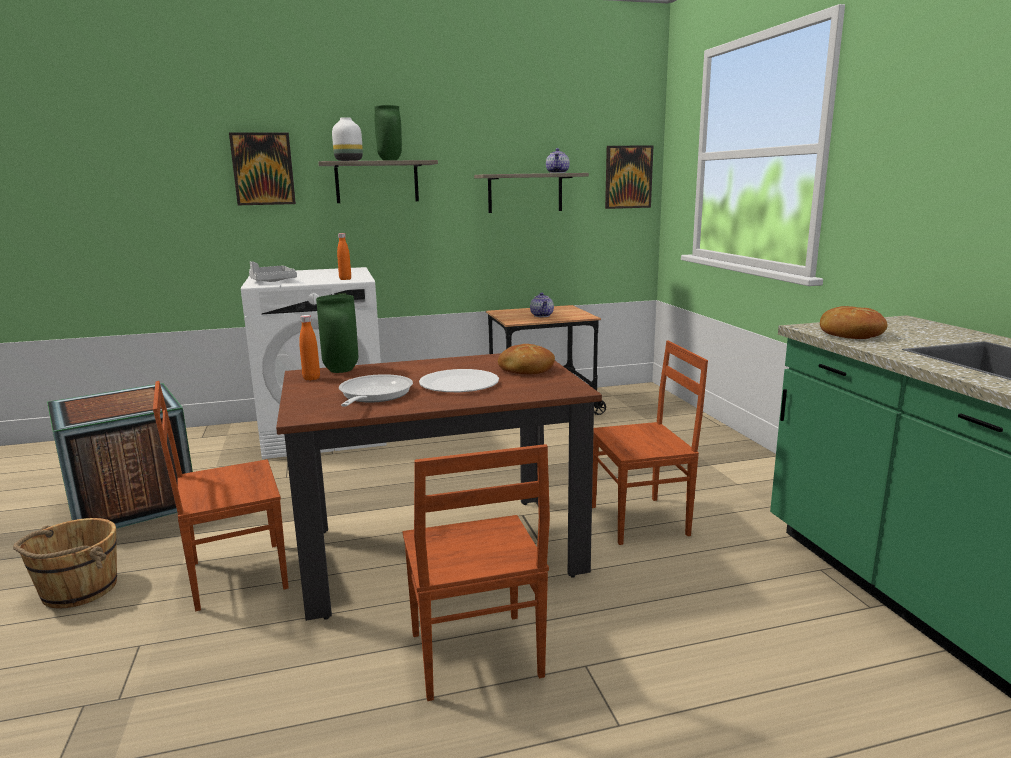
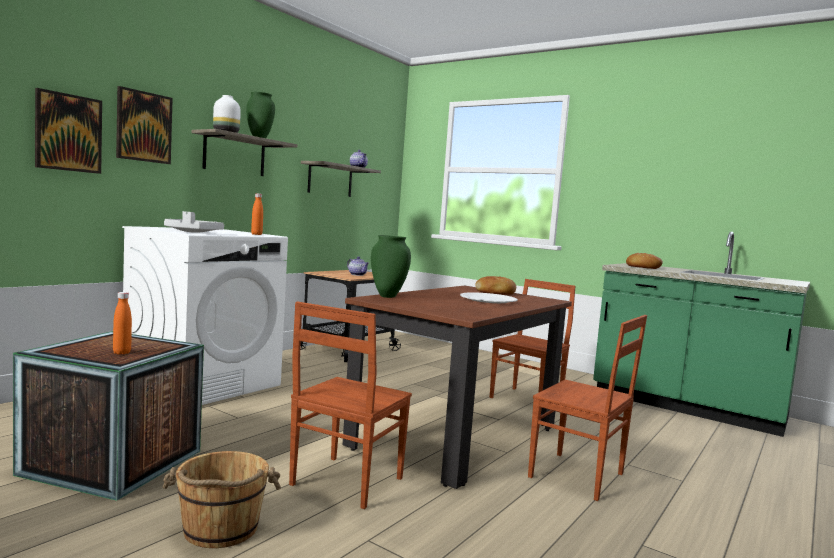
camera: 40 degrees left, 10 degrees down
orange bottle [299,315,320,380] -> orange bottle moved to [113,292,132,354]
frying pan [339,374,413,407] -> none
picture [605,146,653,209] -> picture moved to [35,88,102,174]

